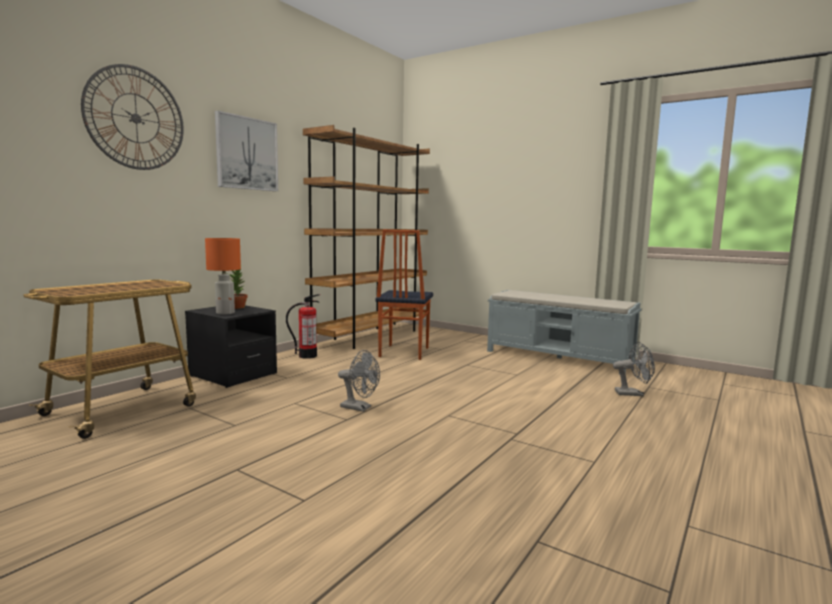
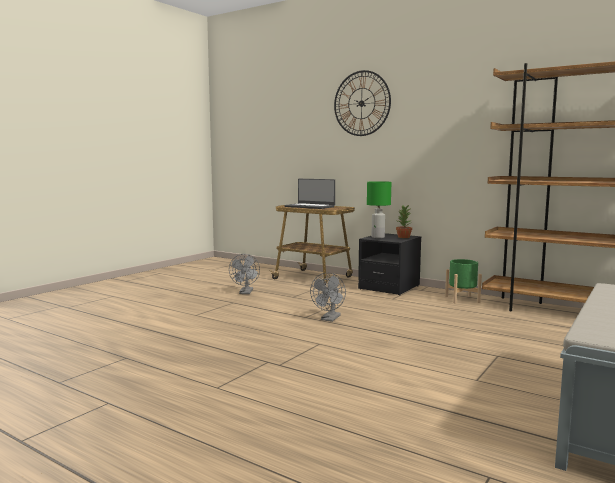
camera: 90 degrees right, 0 degrees up
orange table lamp [205,238,241,315] -> green table lamp [367,181,391,238]
picture [215,111,278,191] -> none
fire extinguisher [286,294,320,359] -> green planter [445,259,482,303]
chair [375,230,433,360] -> none
grey fan [613,342,655,396] -> grey fan moved to [229,254,260,294]
none -> laptop [284,179,335,209]

